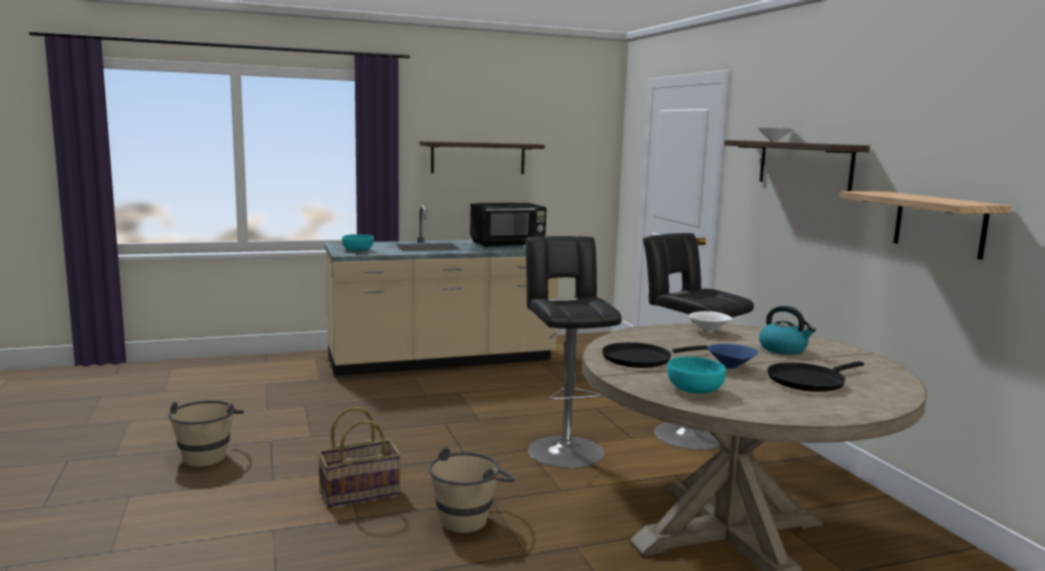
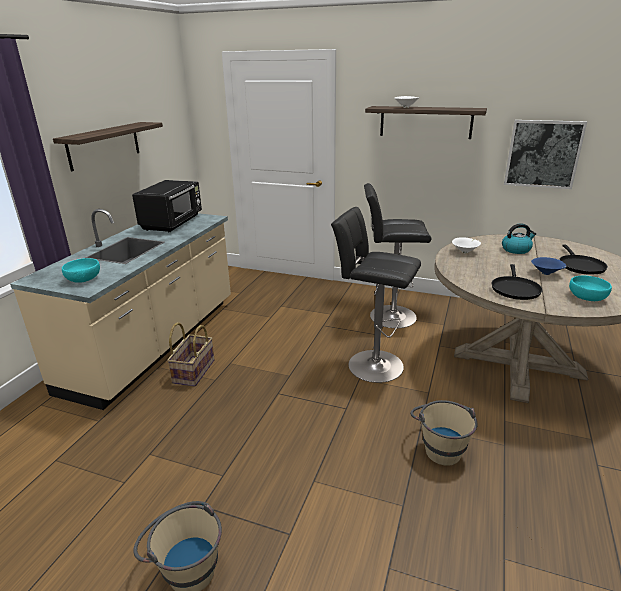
camera: 50 degrees left, 15 degrees up
basket [317,407,401,507] -> basket moved to [167,322,215,387]
shelf [840,191,1011,260] -> picture [504,120,587,189]

